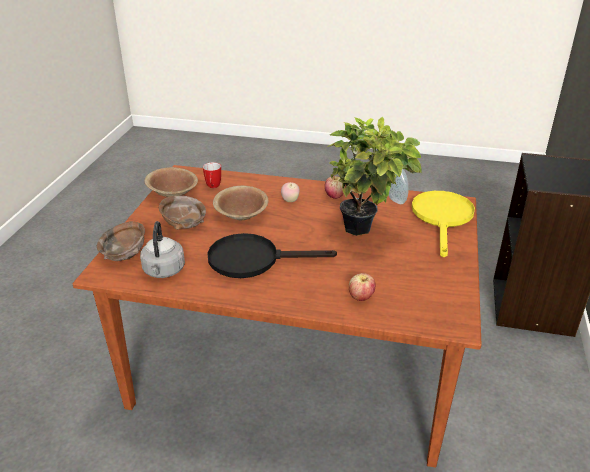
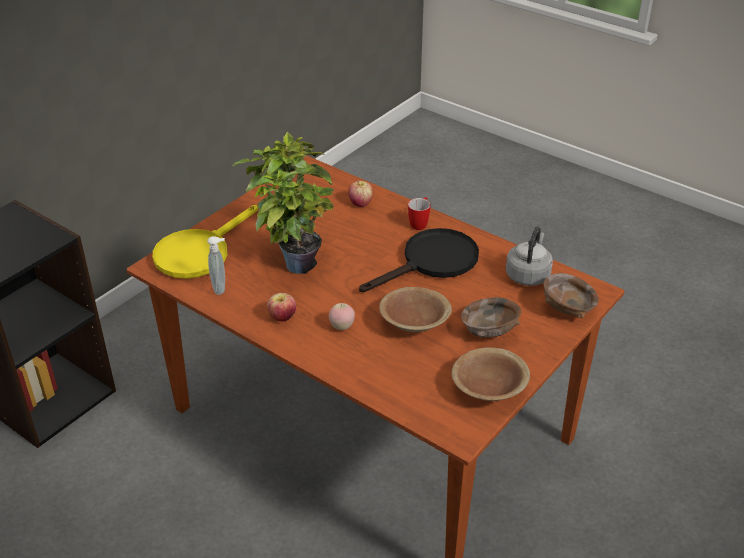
camera: 155 degrees left, 5 degrees up
mug [203,162,221,188] -> mug moved to [408,197,431,230]
black frying pan [207,233,337,278] -> black frying pan turned 60 degrees counterclockwise [359,228,479,292]

